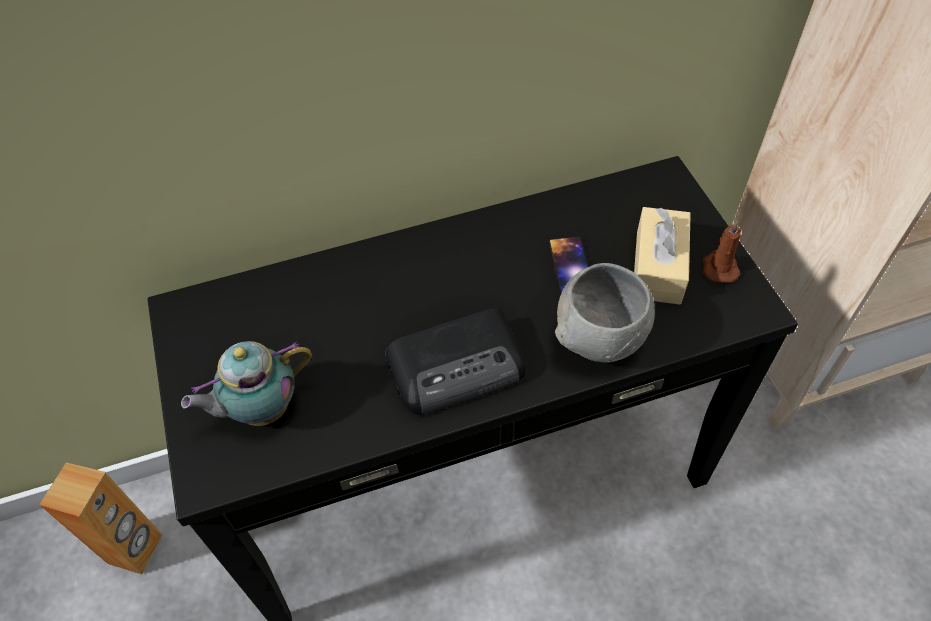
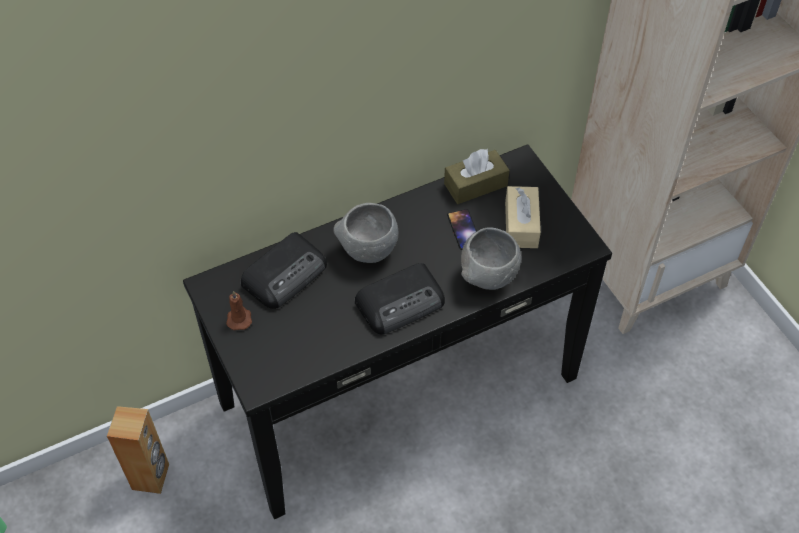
camera: 10 degrees left, 0 degrees up
teapot [181,341,312,426] -> none
brown candle [702,220,741,283] -> brown candle moved to [226,291,252,330]
none -> radio [241,232,327,309]
none -> grey bowl [333,203,398,263]
none -> brown tissue box [444,149,510,204]

